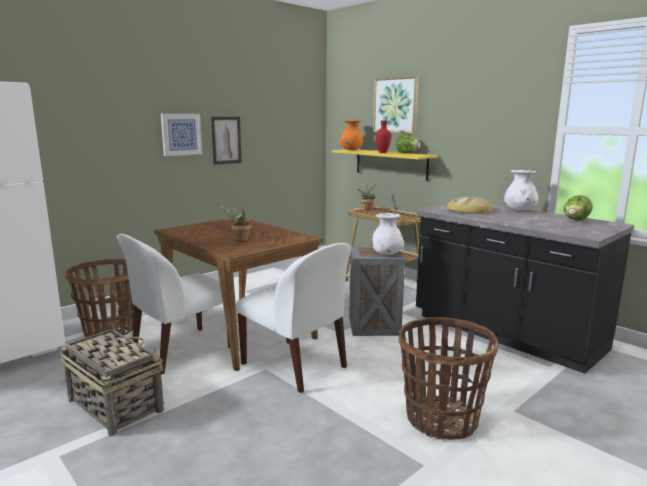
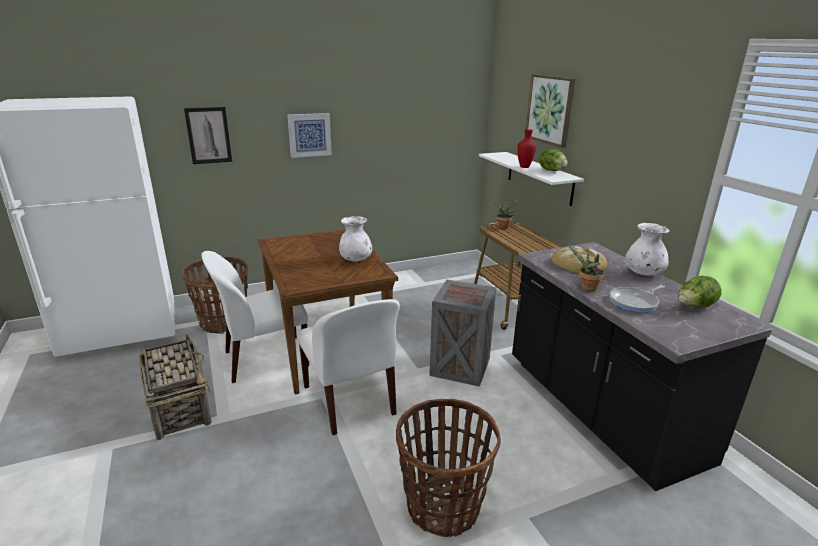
camera: 20 degrees right, 10 degrees up
picture [211,117,242,165] -> picture moved to [184,107,232,164]
potted plant [218,204,251,241] -> potted plant moved to [567,243,604,292]
yellow shelf [332,149,438,181] -> white shelf [479,152,584,206]
orange vase [340,120,363,150] -> none
white vase [373,213,404,255] -> white vase moved to [339,216,372,261]
none -> frying pan [610,285,665,313]

